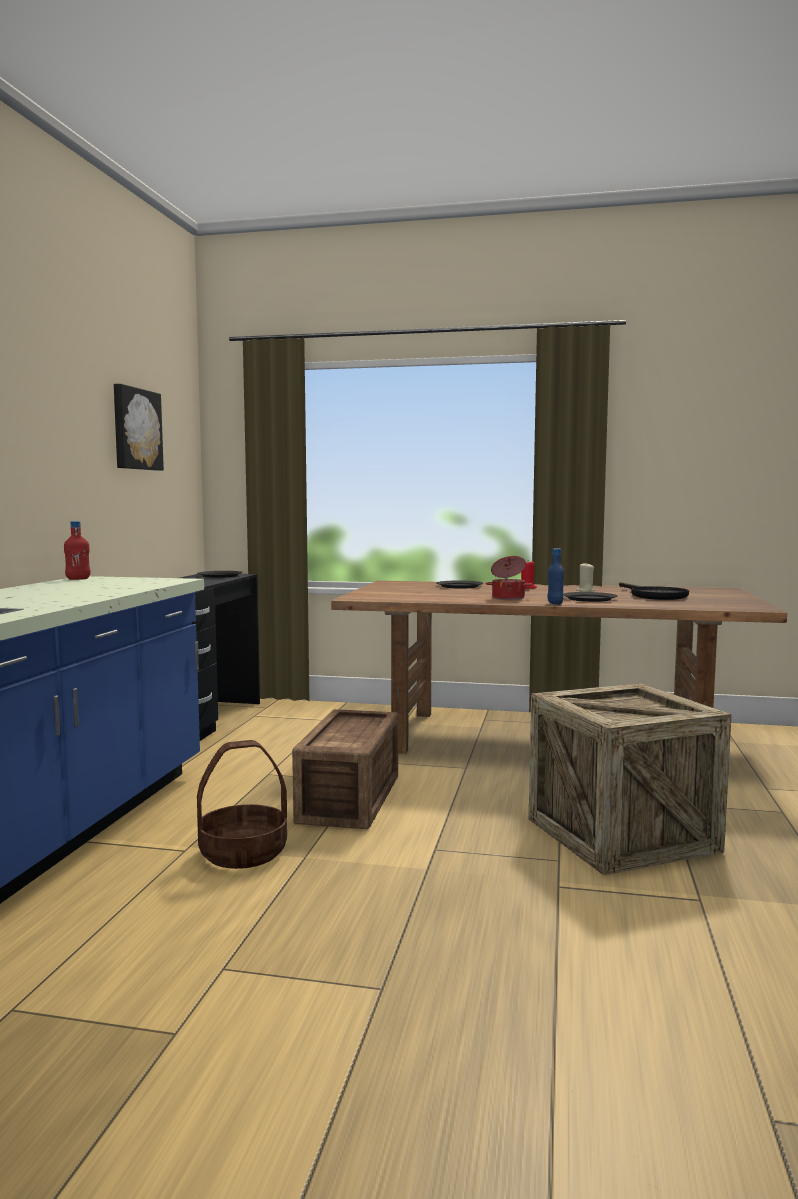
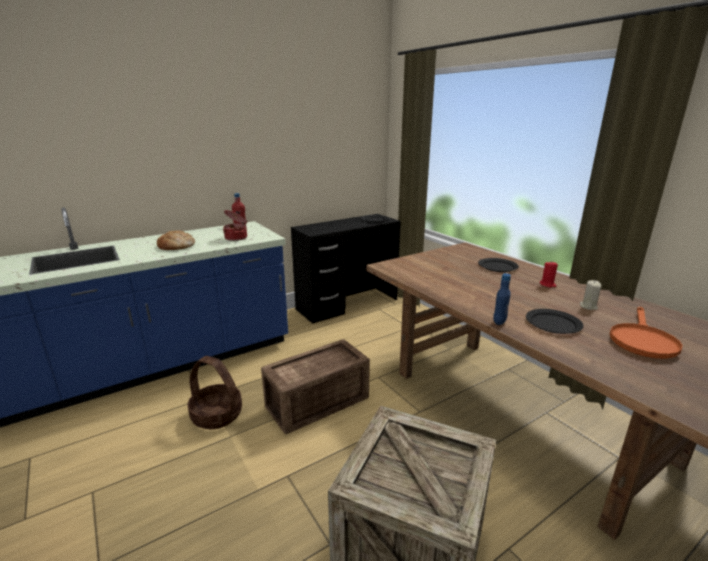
camera: 45 degrees right, 15 degrees up
picture [114,384,164,471] -> none
cooking pot [485,556,532,600] -> cooking pot moved to [223,210,247,241]
black frying pan [619,582,689,600] -> orange frying pan [610,307,683,359]
none -> bread [157,231,195,250]

